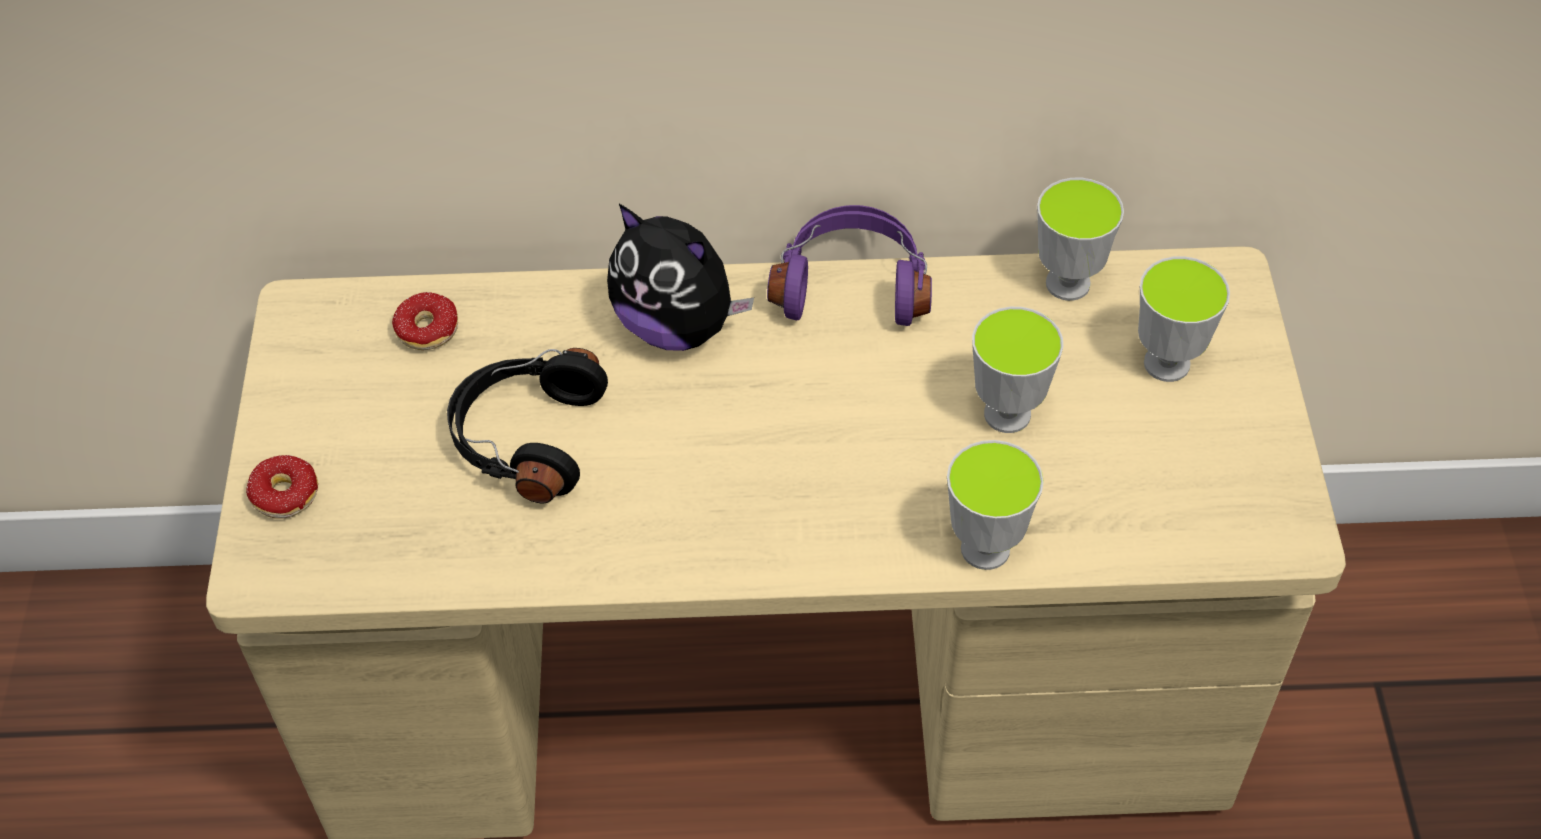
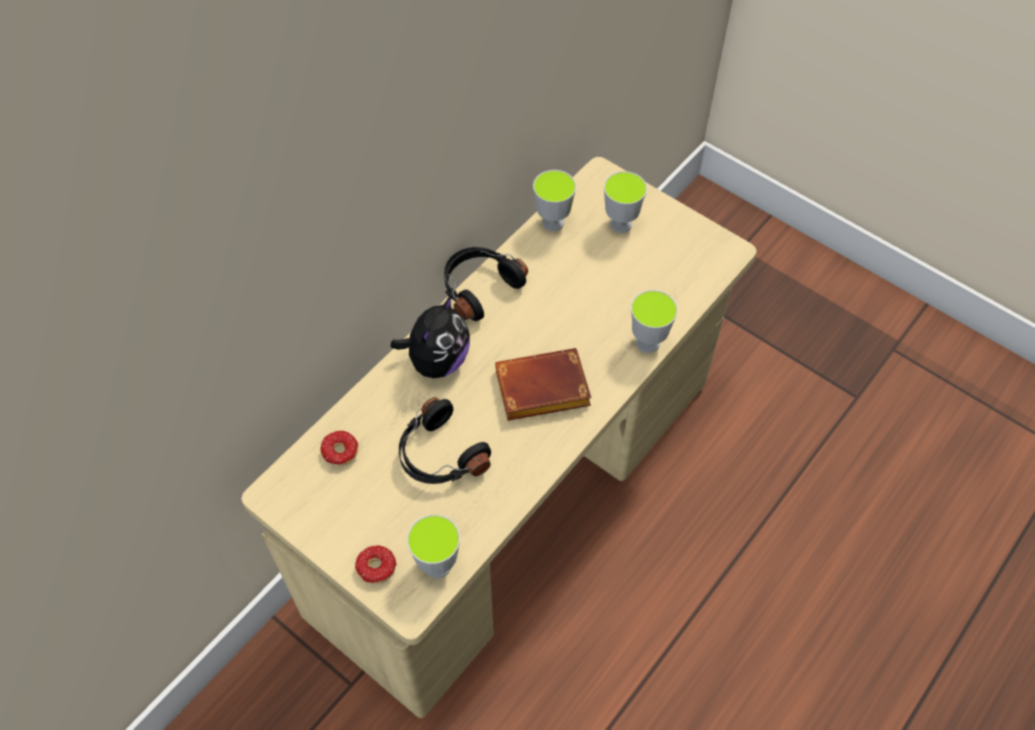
camera: 50 degrees left, 5 degrees up
plush toy [607,204,754,351] -> plush toy turned 45 degrees counterclockwise [390,294,470,378]
purple headphones [767,205,932,326] -> black headphones [444,247,528,321]
cup [972,307,1063,433] -> cup moved to [407,515,460,578]
none -> brown book [495,348,591,421]

